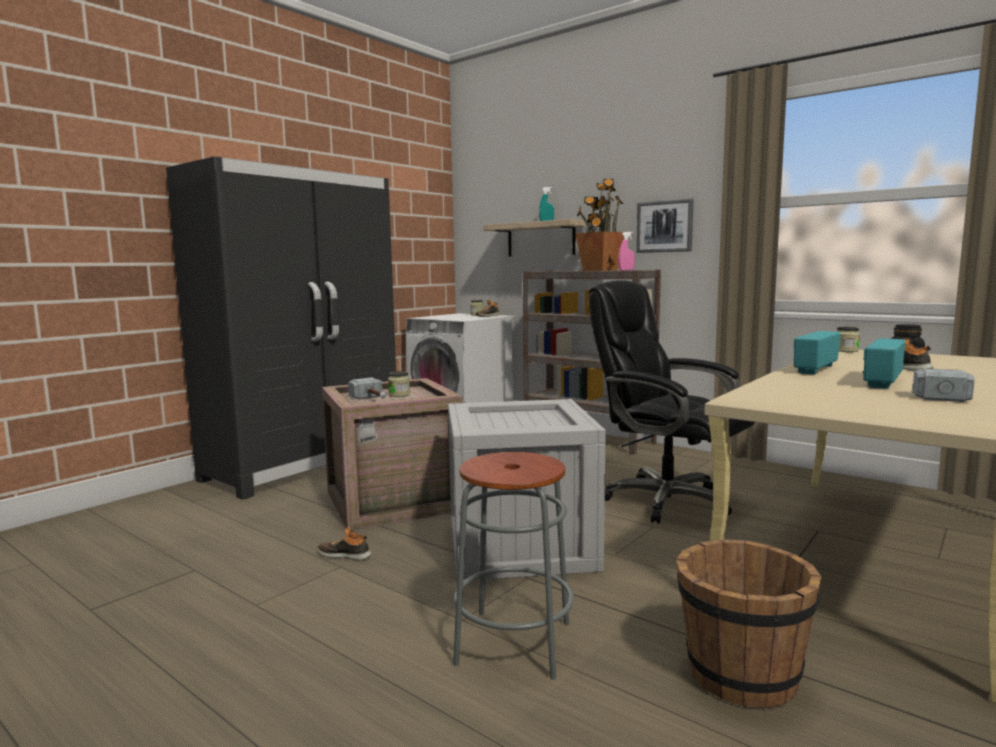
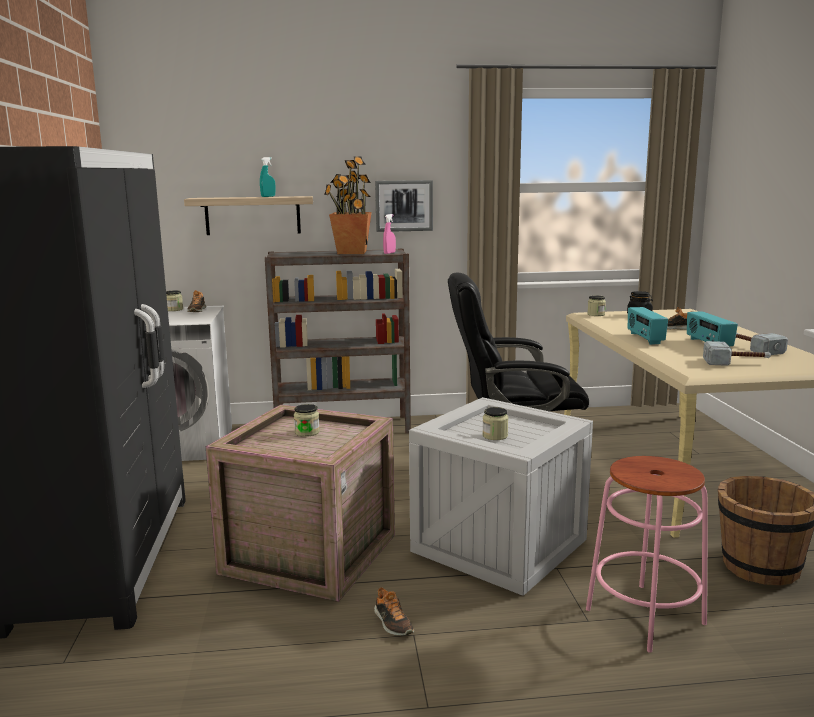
camera: 45 degrees left, 5 degrees up
shoe [318,527,372,560] -> shoe turned 90 degrees counterclockwise [374,587,414,636]
hammer [348,377,386,399] -> hammer moved to [703,341,771,366]
grey stool [453,452,574,680] -> pink stool [586,456,708,653]
none -> jar [483,407,508,440]

